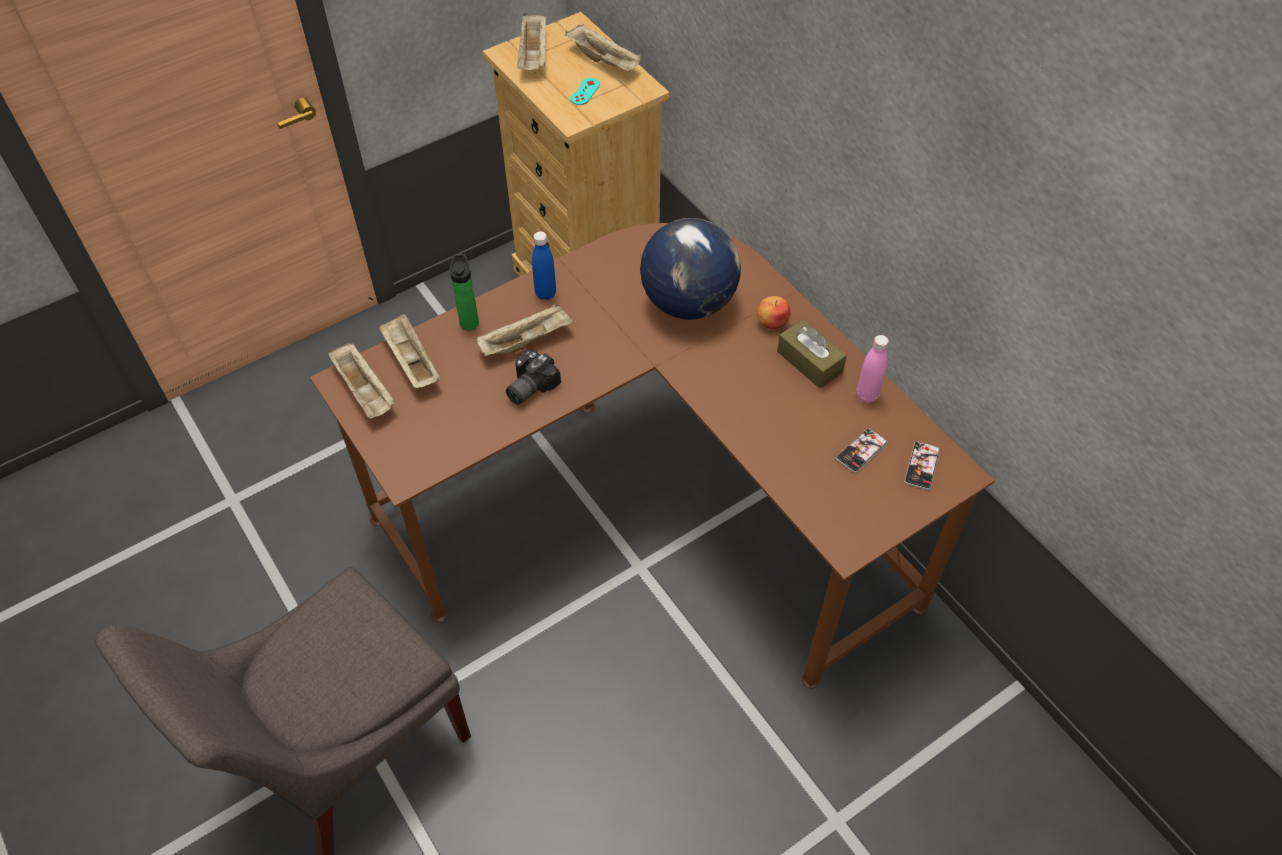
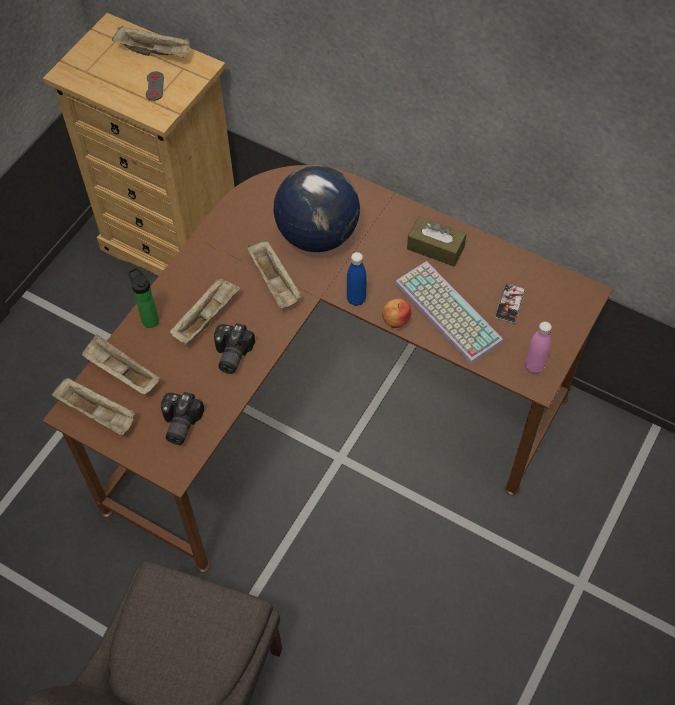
camera: 25 degrees left, 5 degrees up
beige tray [517,13,546,70] -> beige tray moved to [247,240,302,308]
blue bottle [532,231,556,300] -> blue bottle moved to [347,252,367,306]
turquoise game controller [570,78,600,105] -> grey game controller [146,71,164,101]
apple [757,296,791,329] -> apple moved to [382,298,411,328]
pink bottle [857,335,889,403] -> pink bottle moved to [525,321,552,374]
phone [904,441,940,490] -> none
none -> camera [161,392,205,445]
none -> keyboard [394,261,504,364]

